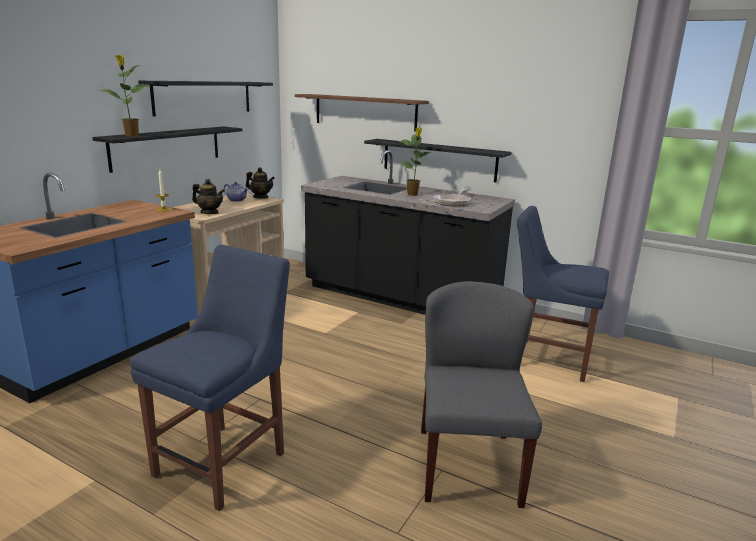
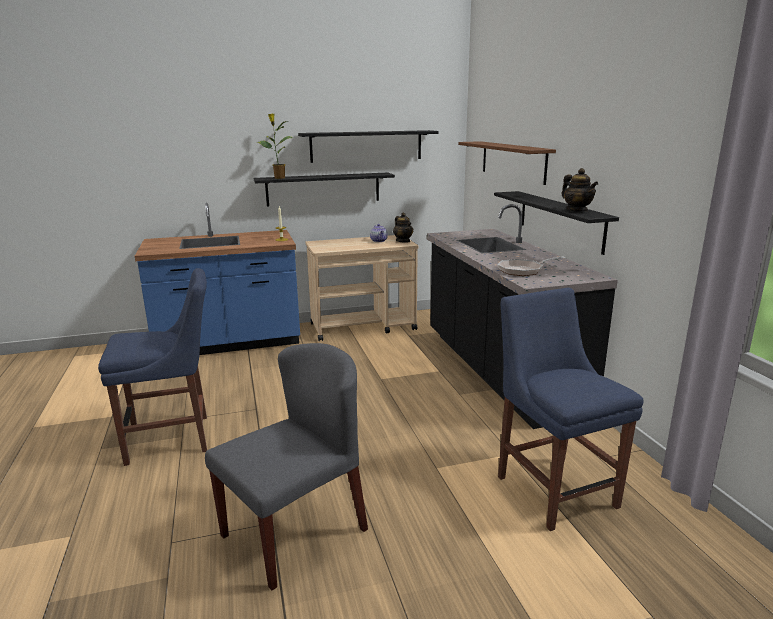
camera: 45 degrees right, 0 degrees up
teapot [192,179,225,214] -> teapot moved to [562,168,598,212]
potted plant [399,127,430,196] -> none

